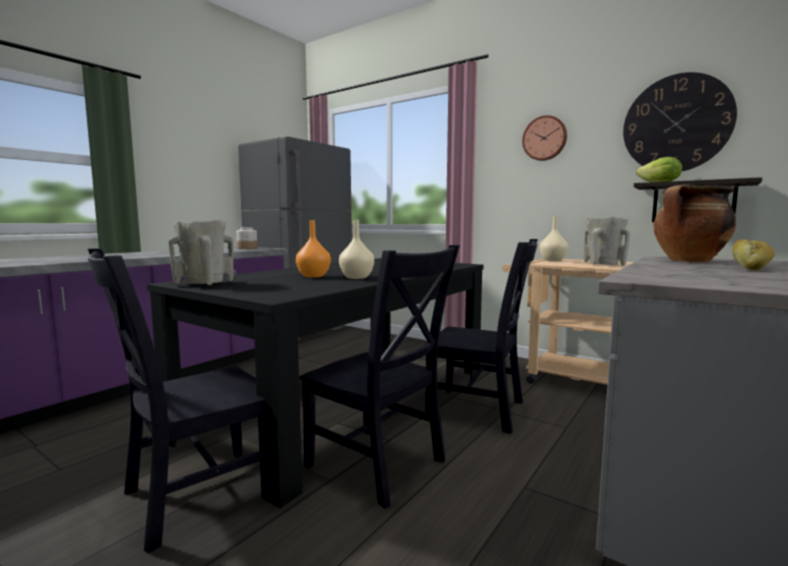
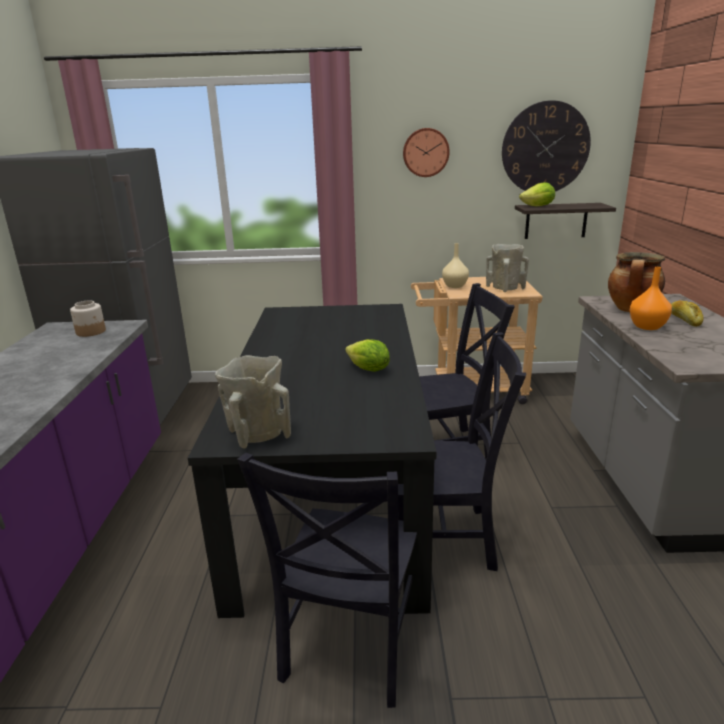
camera: 35 degrees left, 15 degrees up
orange vase [296,220,331,278] -> orange vase moved to [630,267,672,330]
beige vase [339,220,374,279] -> lettuce [345,339,390,372]

